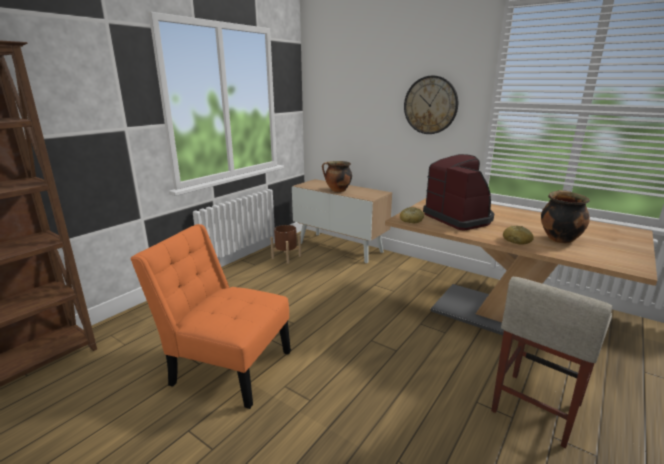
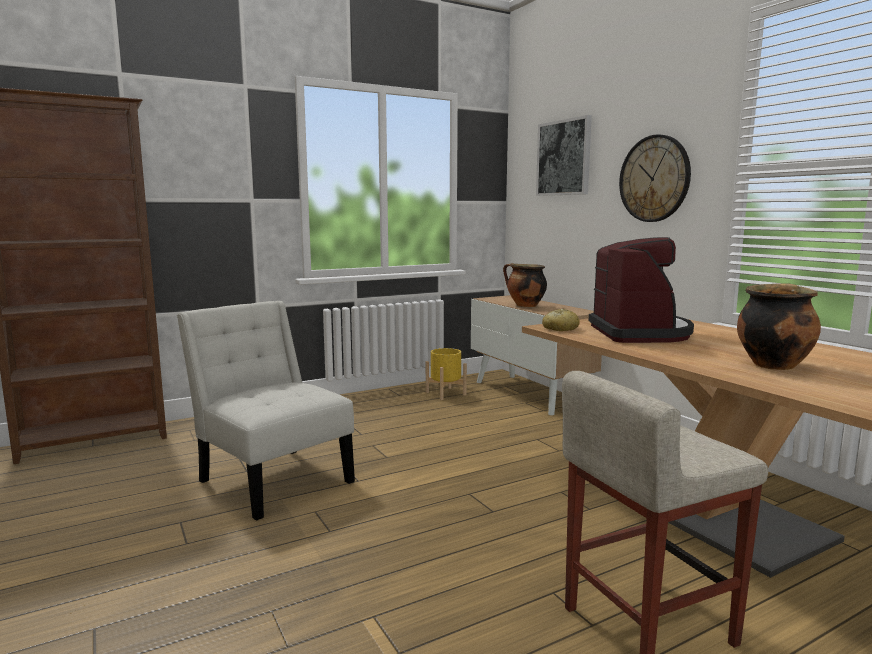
camera: 25 degrees right, 10 degrees down
orange chair [130,224,291,409] -> white chair [177,301,355,521]
brown planter [270,225,301,264] -> yellow planter [426,348,467,400]
bread [503,226,534,245] -> none
none -> picture [536,115,592,196]

